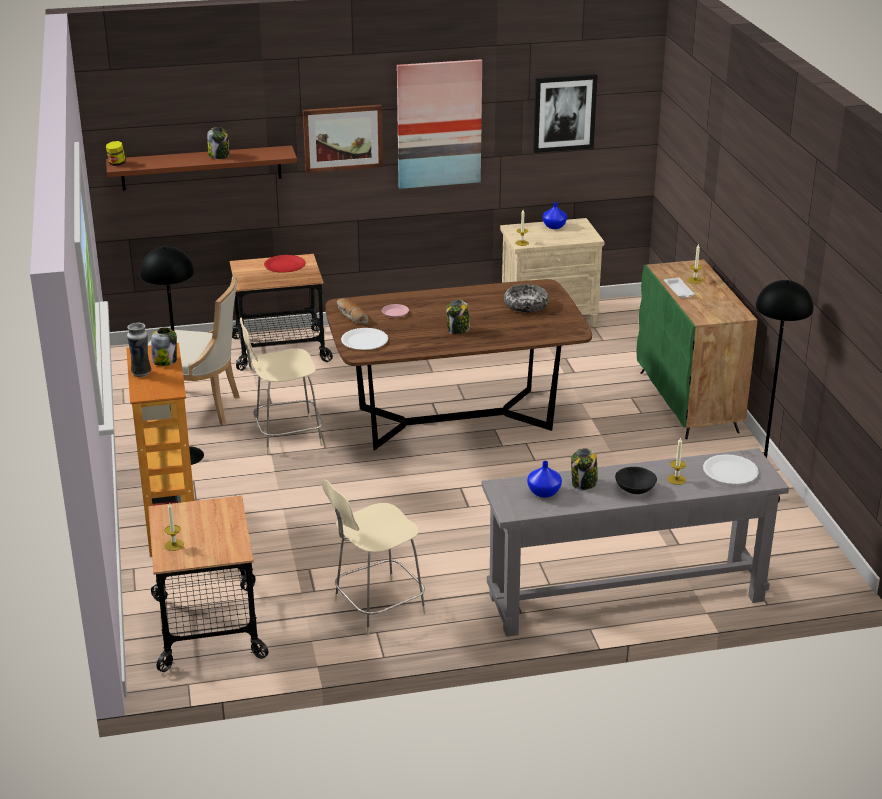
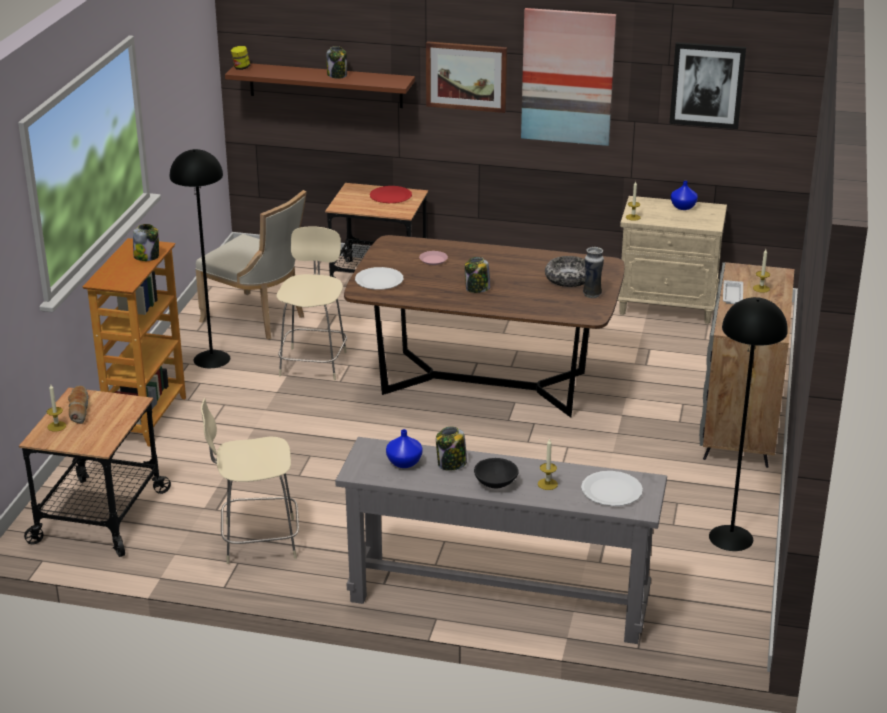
camera: 25 degrees right, 0 degrees up
vase [127,322,151,377] -> vase moved to [583,247,604,298]
beige chair [240,317,323,455] -> beige chair turned 90 degrees clockwise [276,226,347,380]
bread [337,299,369,324] -> bread moved to [68,386,89,424]
green cabinet [636,259,757,439] -> grey cabinet [699,262,794,468]

